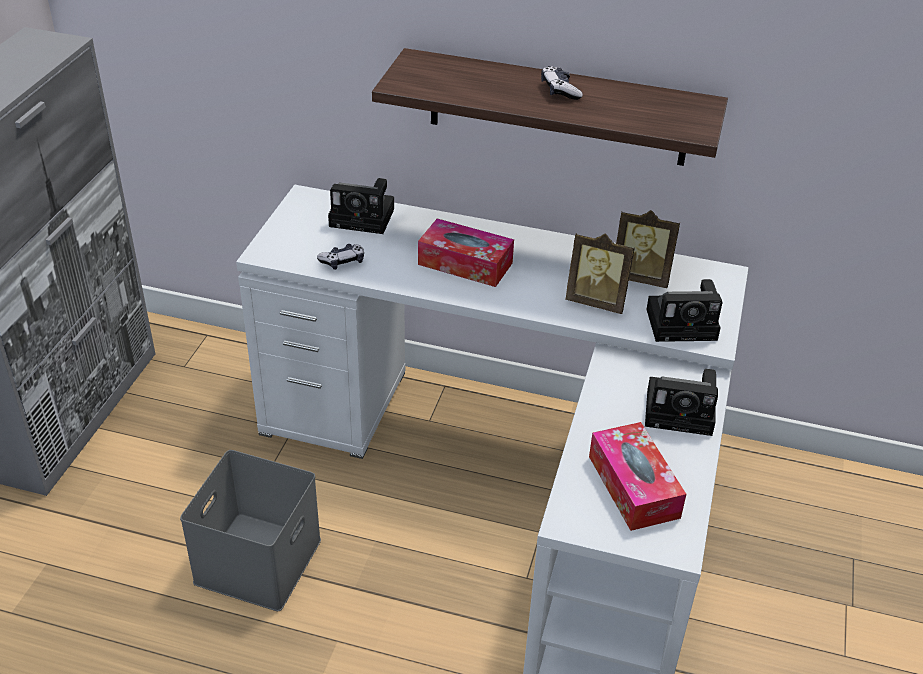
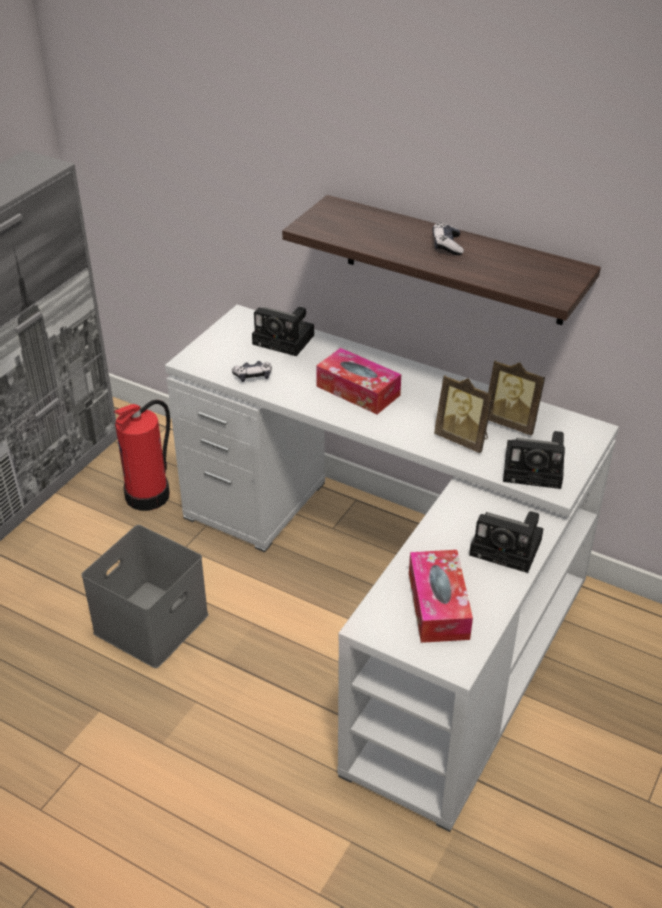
camera: 15 degrees right, 0 degrees up
none -> fire extinguisher [114,400,170,511]

